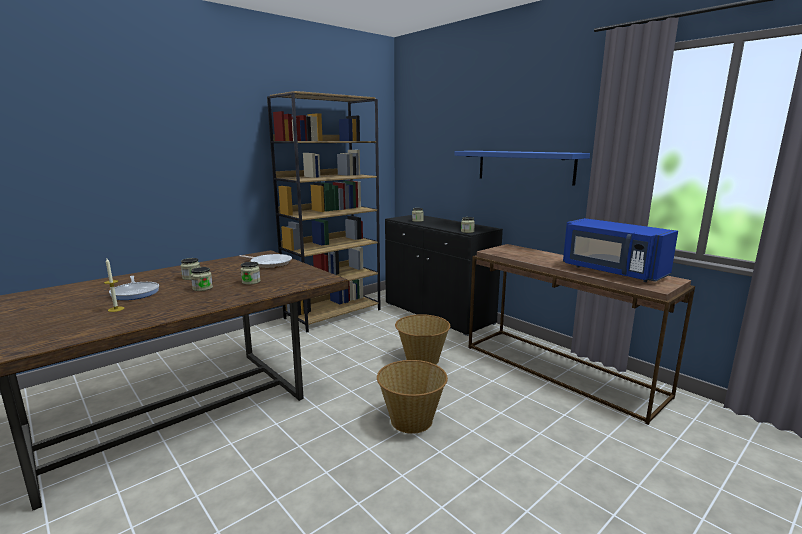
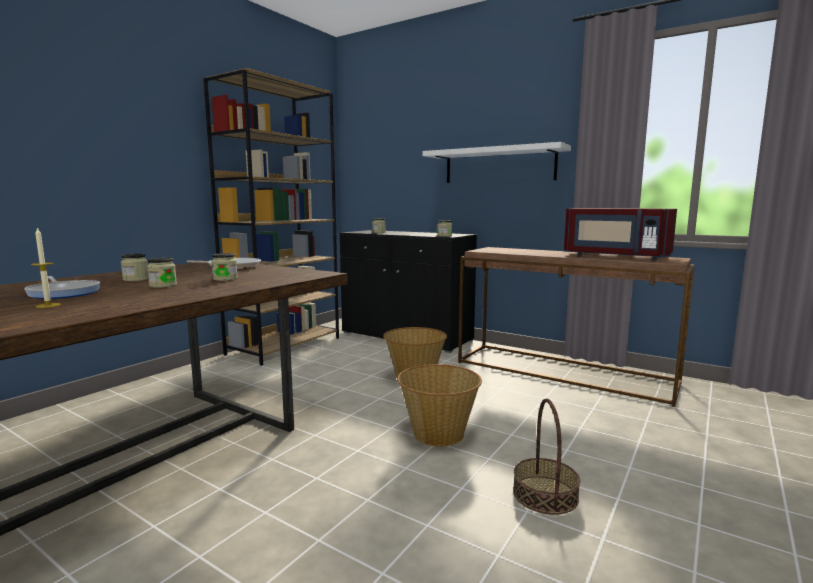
camera: 15 degrees left, 5 degrees down
blue shelf [454,151,590,186] -> white shelf [423,142,571,183]
blue microwave [563,218,678,282] -> red microwave [564,208,677,260]
none -> basket [513,399,580,515]

